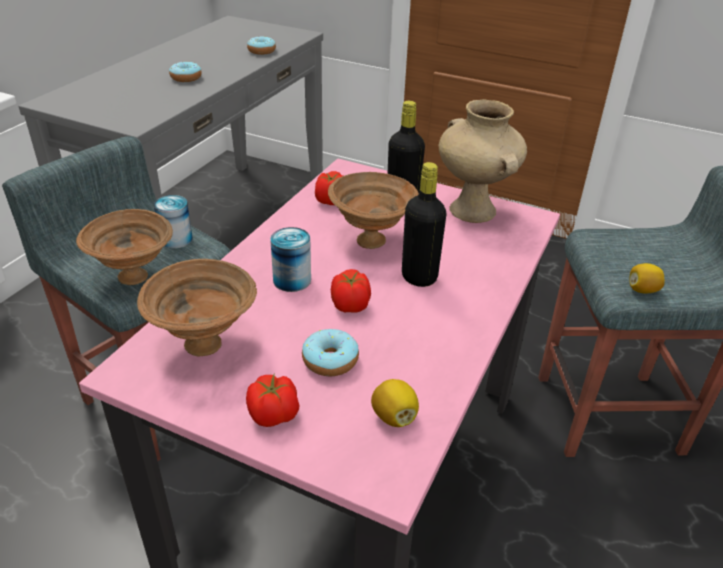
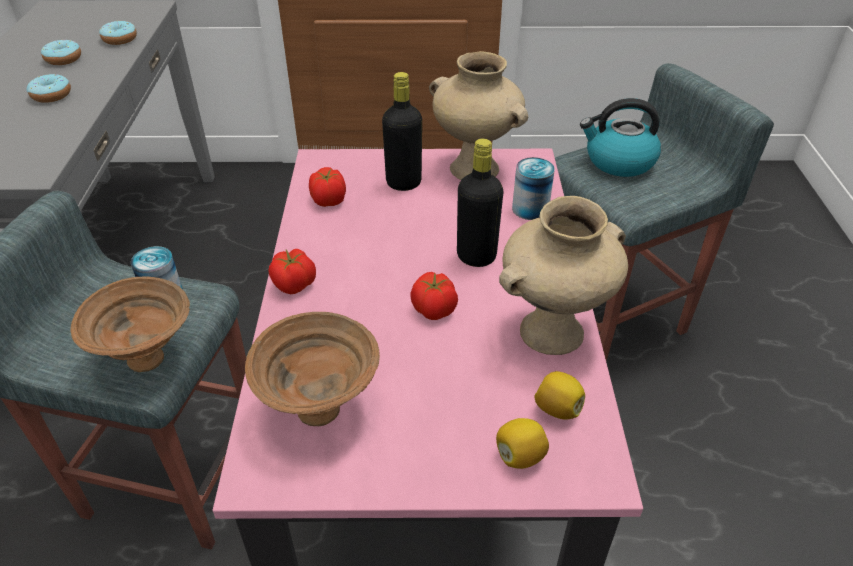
camera: 25 degrees left, 5 degrees up
tomato [246,373,299,427] -> tomato moved to [268,249,316,294]
can [270,227,311,292] -> can moved to [512,157,555,220]
donut [302,329,359,376] -> donut moved to [41,40,81,65]
brown bowl [328,172,419,249] -> none
lemon [629,263,665,293] -> lemon moved to [496,418,549,469]
none -> beige vase [499,196,628,355]
none -> kettle [580,98,661,177]

